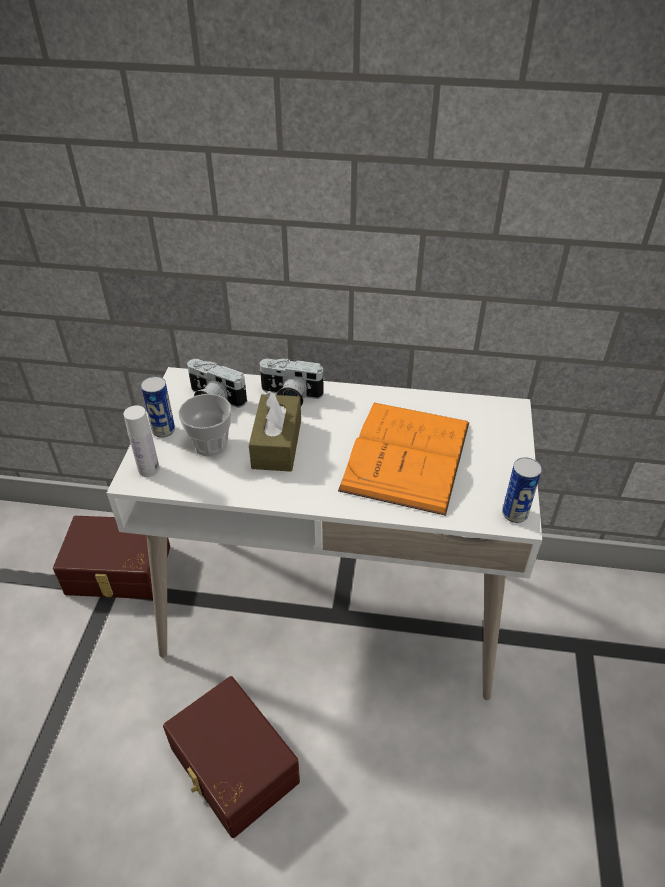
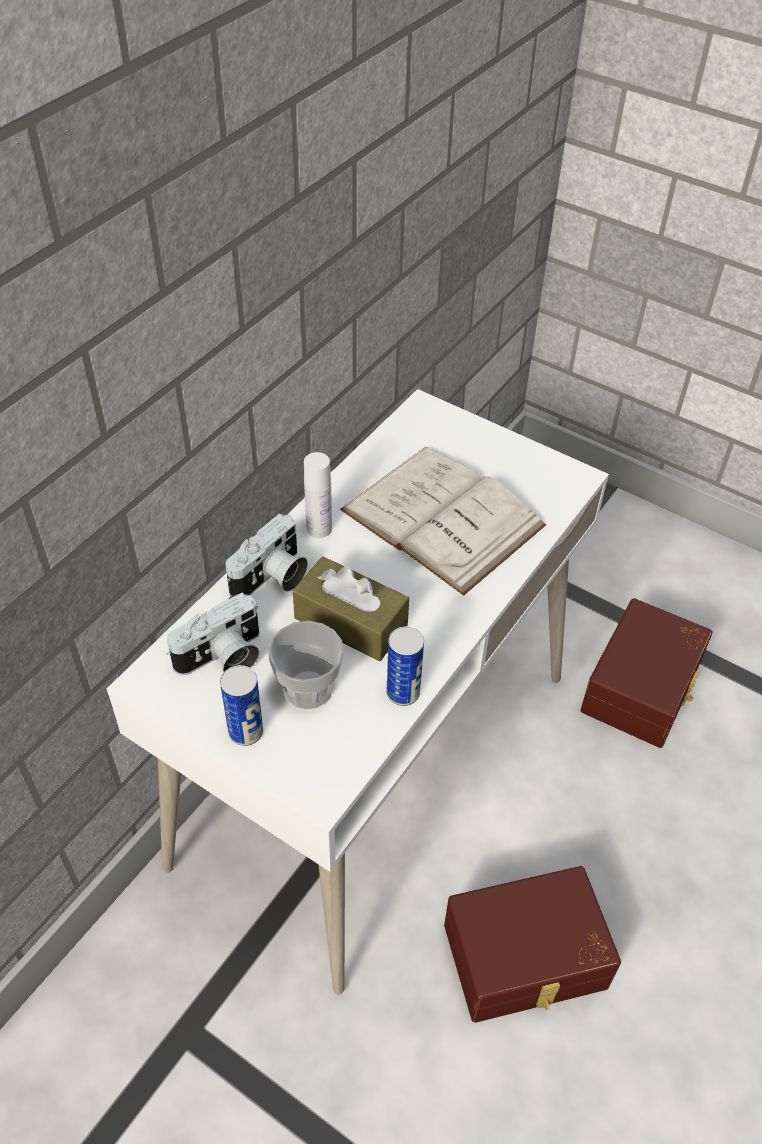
camera: 65 degrees left, 5 degrees up
brown storage box [53,516,170,599] -> brown storage box moved to [580,598,713,748]
white bottle [124,405,160,477] -> white bottle moved to [304,452,332,538]
orange book [338,403,469,516] -> white book [340,447,546,596]
can [502,457,542,523] -> can moved to [386,626,424,706]

